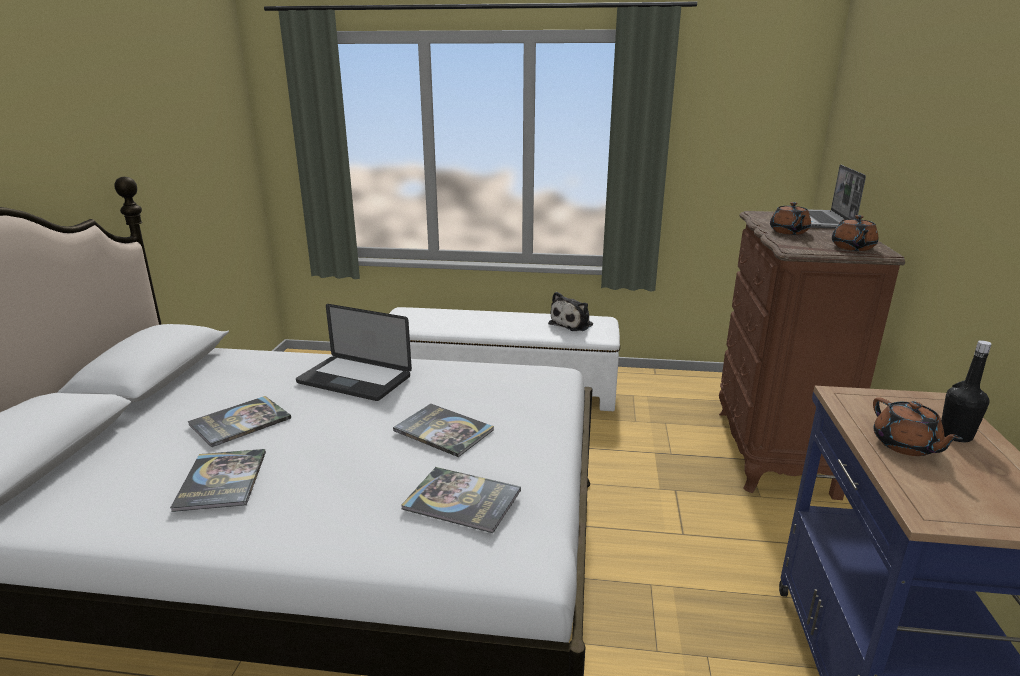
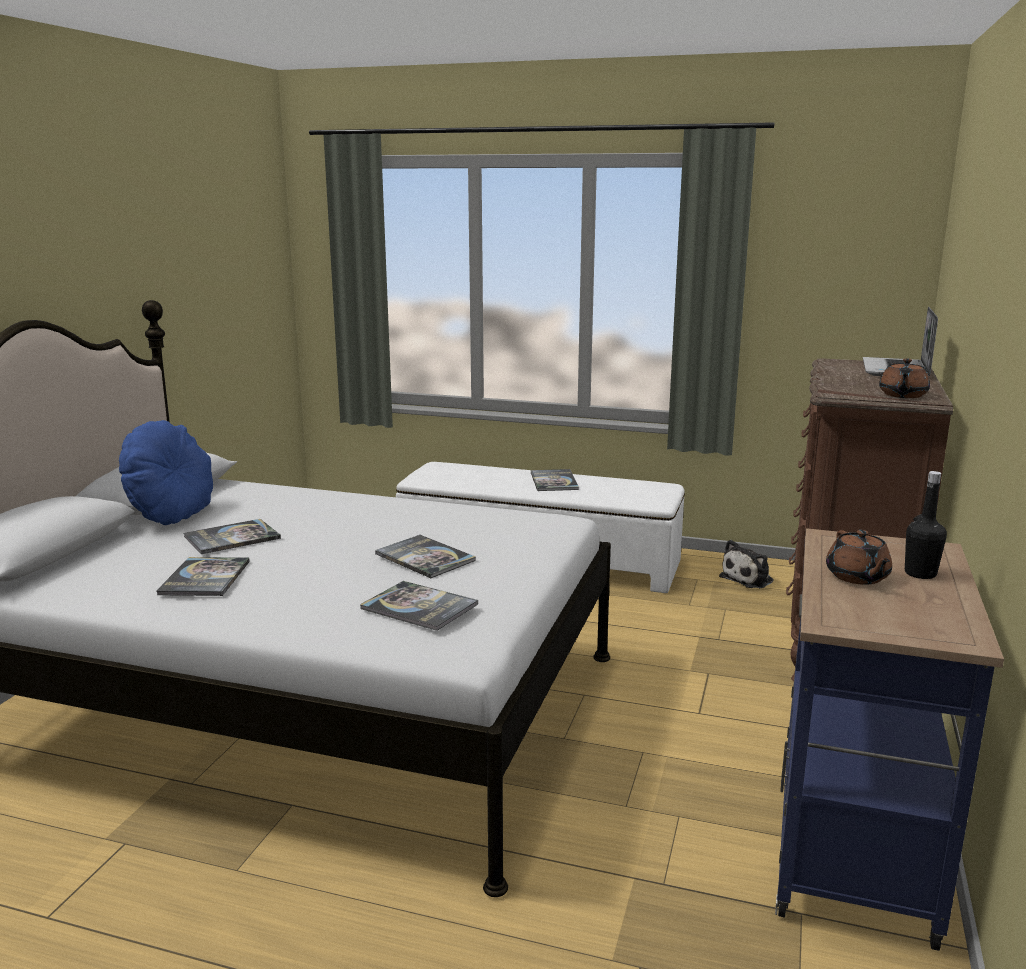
camera: 10 degrees right, 5 degrees down
laptop [296,304,412,401] -> none
plush toy [548,292,593,331] -> plush toy moved to [719,540,774,588]
brown teapot [770,202,811,235] -> none
none -> blue pillow [119,420,213,525]
none -> book [531,469,579,491]

